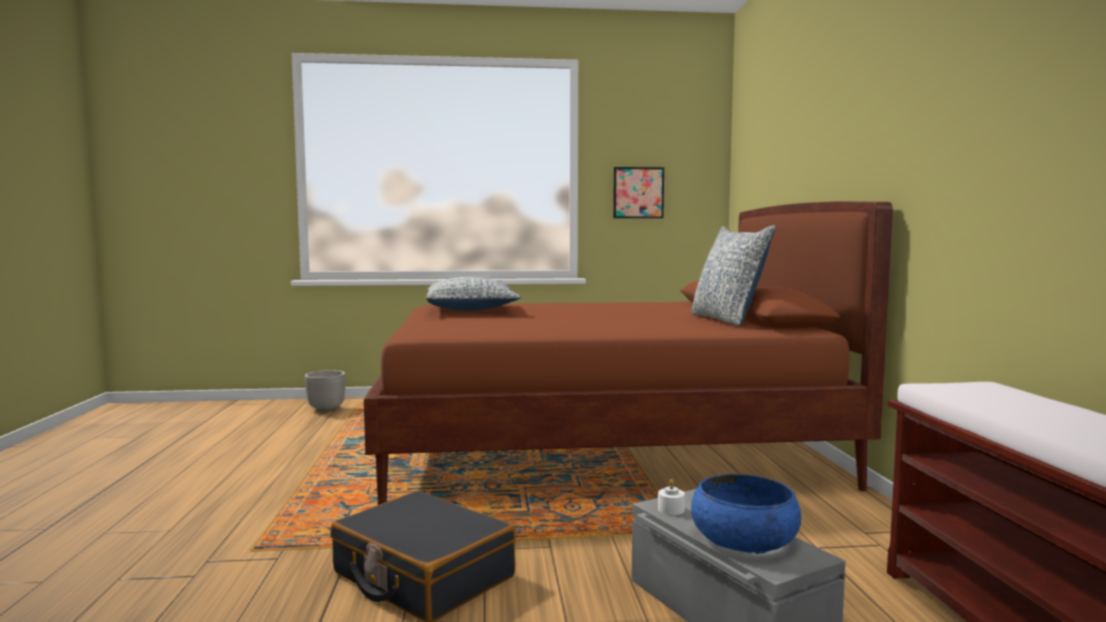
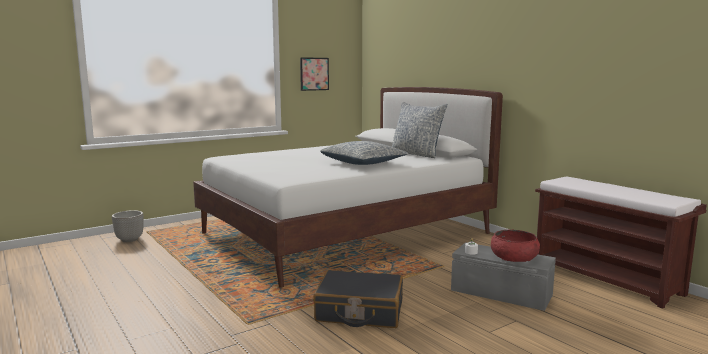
camera: 30 degrees left, 5 degrees up
brown bed [364,201,893,505] -> white bed [193,87,503,288]
pillow [426,277,521,311] -> pillow moved to [320,141,408,165]
blue bowl [691,474,801,554] -> red bowl [491,230,540,262]

